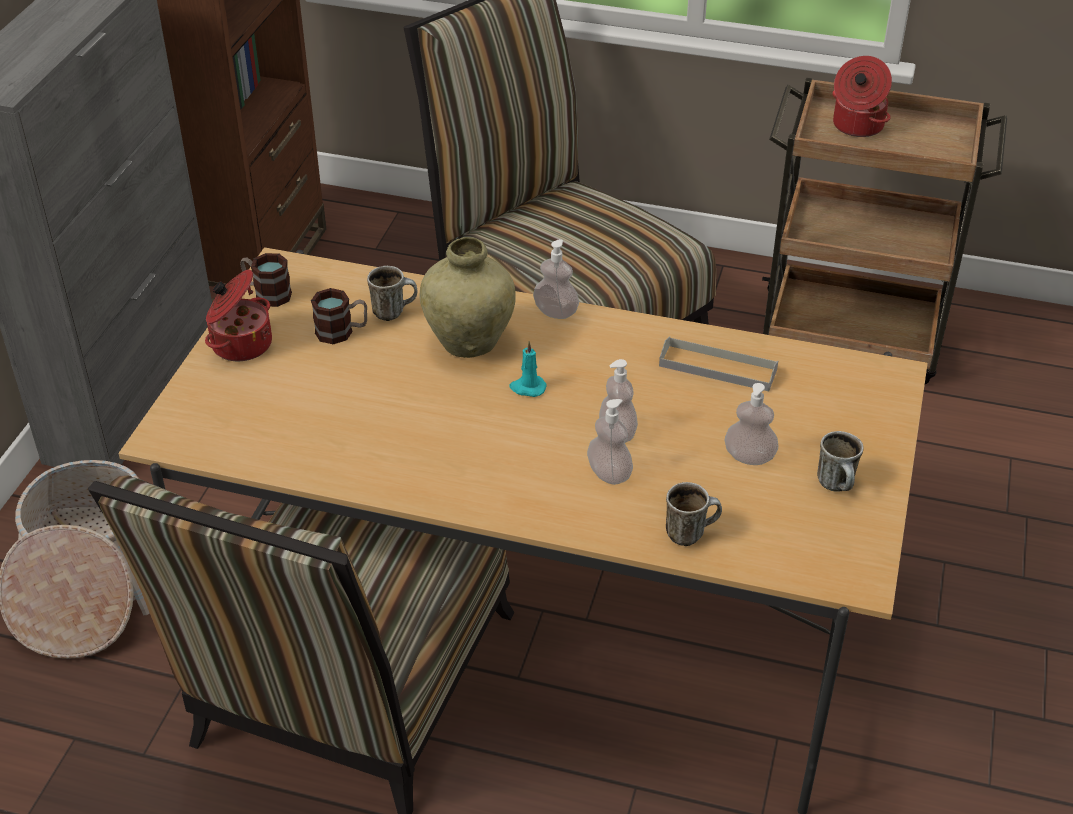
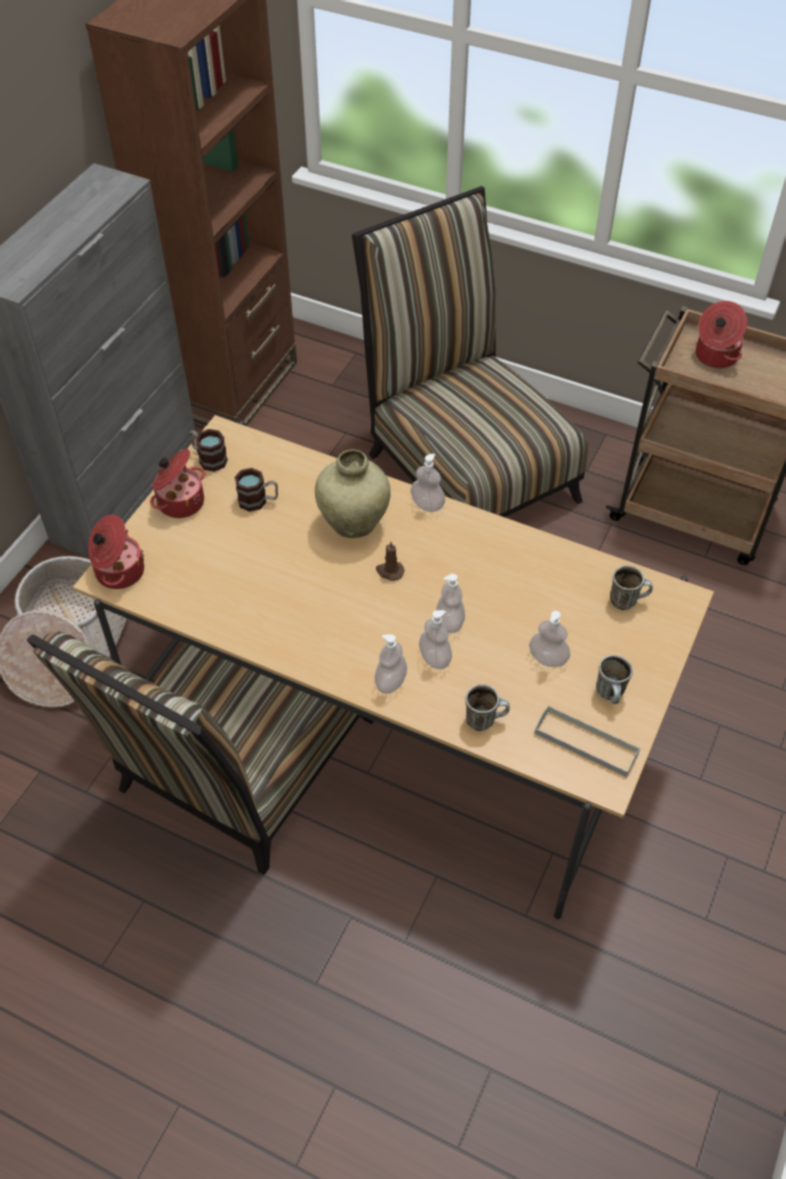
camera: 10 degrees right, 10 degrees up
mug [367,266,417,321] -> mug moved to [610,565,653,610]
turquoise candle [509,342,547,397] -> brown candle [376,542,405,581]
grey tray [659,336,778,391] -> grey tray moved to [534,705,640,777]
none -> cooking pot [88,515,144,589]
none -> soap dispenser [375,634,407,694]

